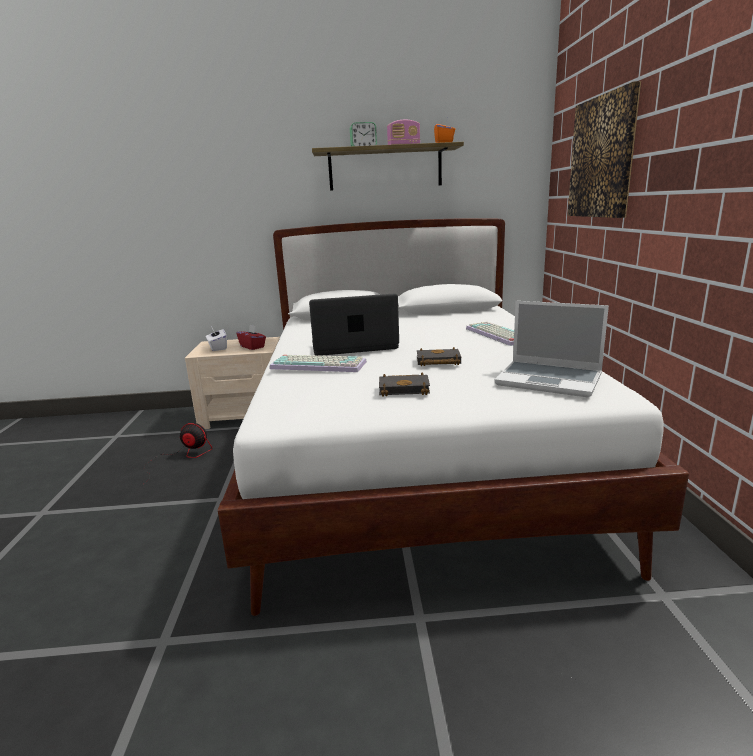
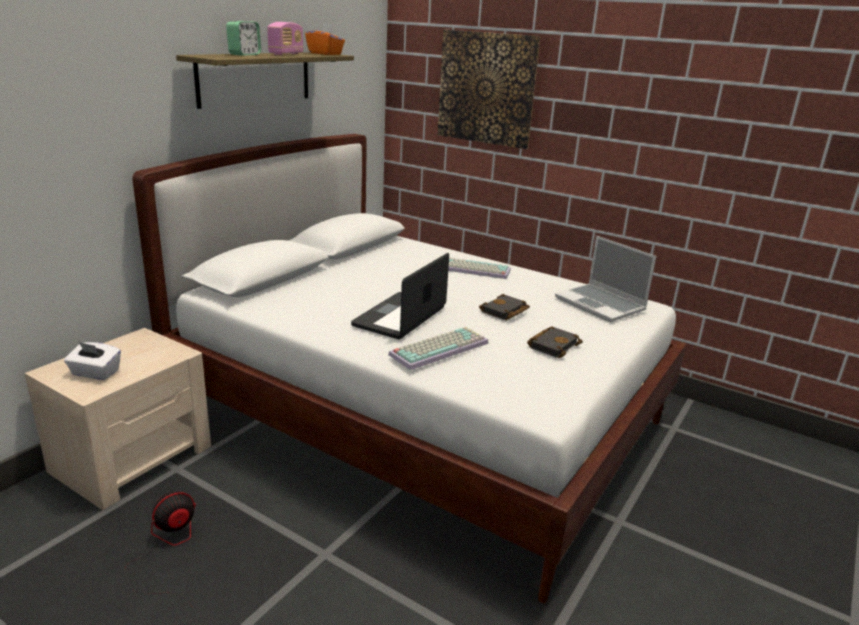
camera: 55 degrees left, 5 degrees up
red tissue box [236,325,266,350] -> none
laptop [494,301,609,398] -> laptop turned 75 degrees clockwise [555,236,656,322]

